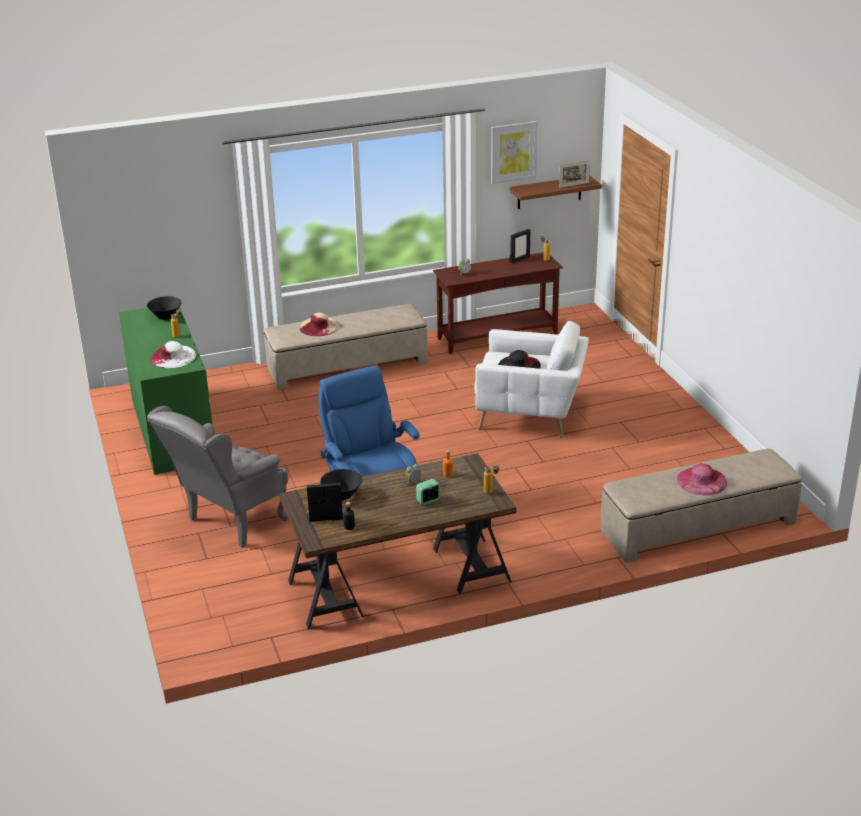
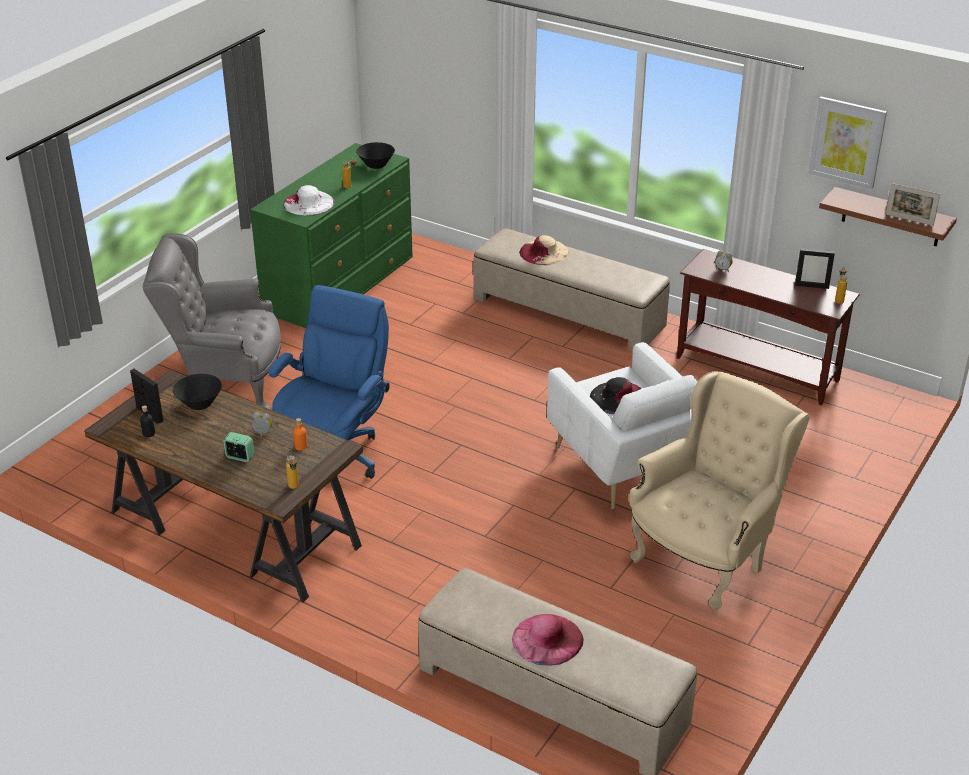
camera: 50 degrees right, 5 degrees up
none -> beige armchair [629,371,810,611]

